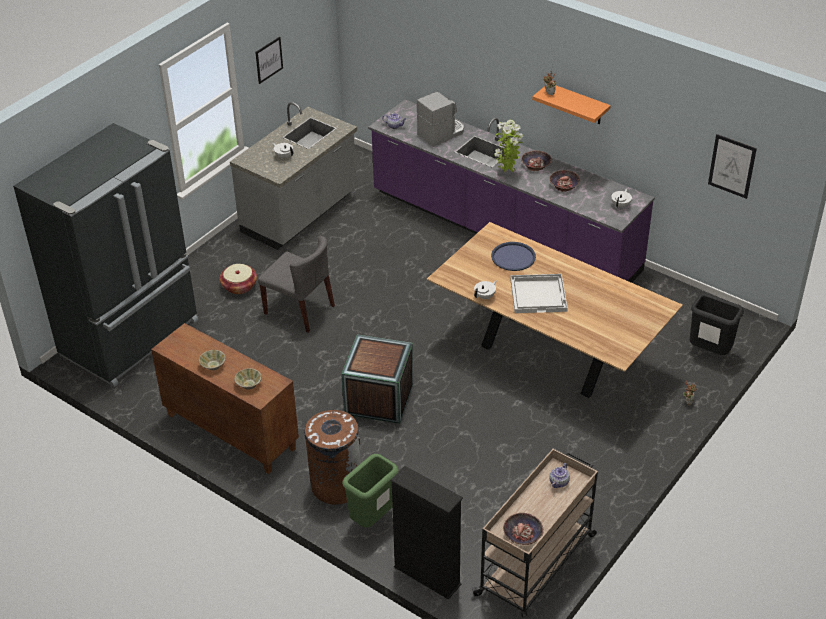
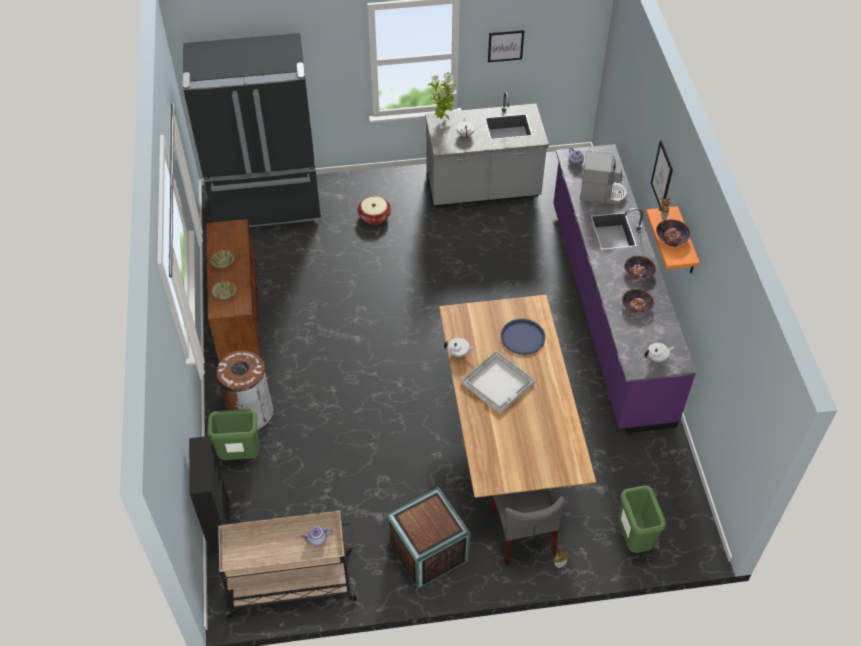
camera: 45 degrees right, 10 degrees up
grey chair [258,236,335,333] -> grey chair moved to [491,489,565,565]
crate [341,334,413,424] -> crate moved to [387,487,470,589]
potted plant [494,120,523,174] -> potted plant moved to [428,72,457,120]
bowl [503,513,543,545] -> bowl moved to [656,219,691,247]
black trash can [689,293,744,355] -> green trash can [618,485,666,553]
picture [708,134,757,199] -> picture moved to [651,140,673,208]

